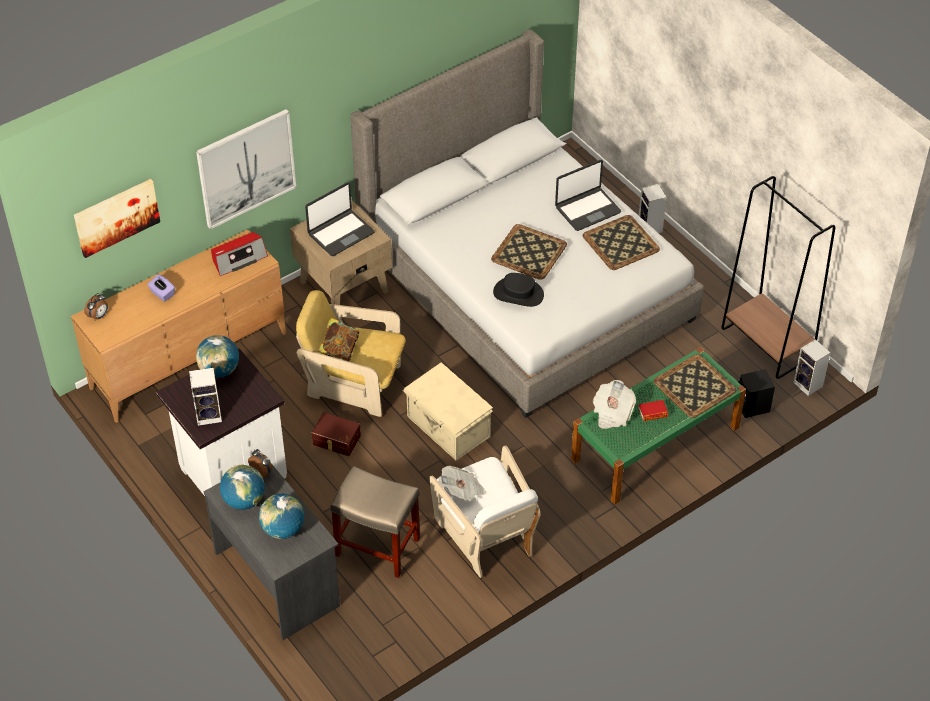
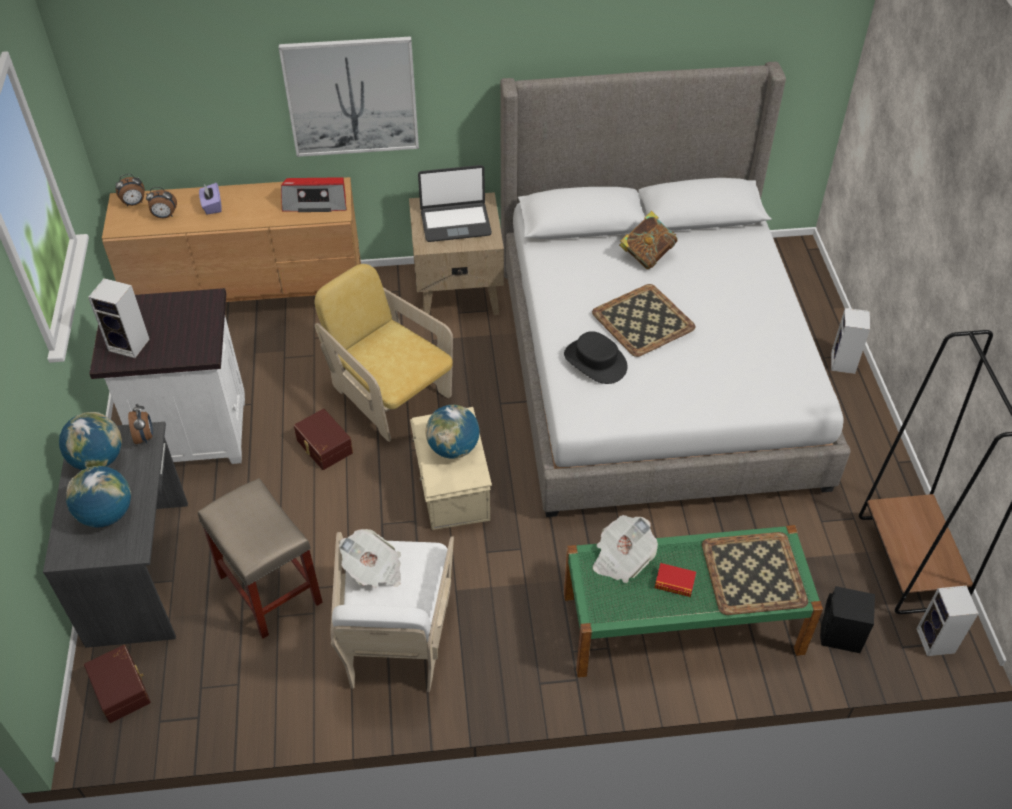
camera: 30 degrees right, 0 degrees up
picture [74,179,160,258] -> none
globe [196,335,239,378] -> globe moved to [425,405,480,459]
book [319,318,359,362] -> book moved to [619,211,678,269]
laptop [555,160,621,231] -> none
tray [583,215,660,270] -> none
none -> brown storage box [84,645,151,723]
none -> alarm clock [146,187,177,218]

